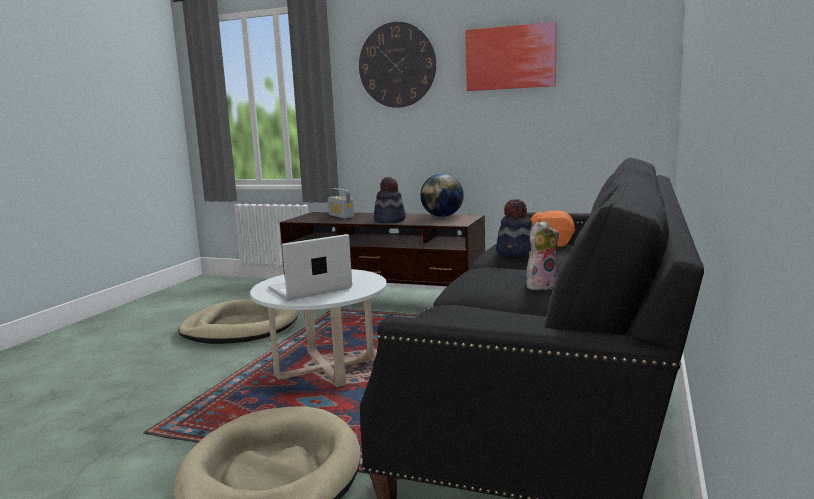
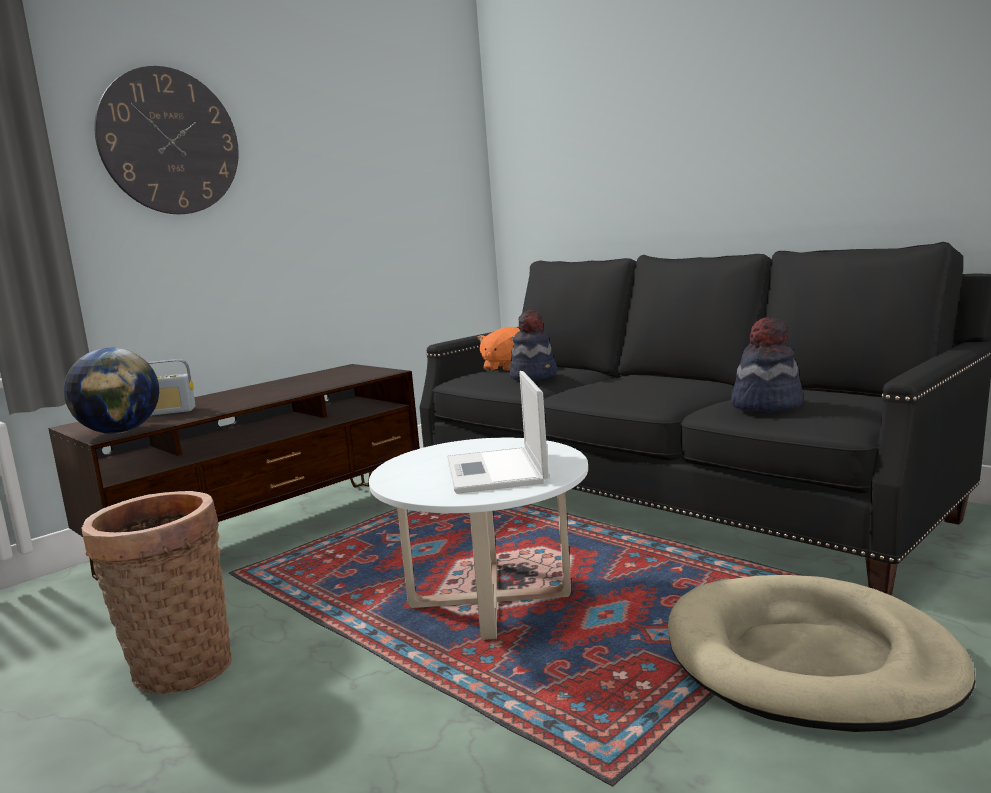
camera: 65 degrees left, 0 degrees up
beige dog bed [178,299,298,344] -> basket [82,491,232,694]
hat [374,177,406,223] -> hat moved to [731,317,803,412]
globe [420,174,464,217] -> globe moved to [64,348,159,434]
picture [465,22,556,91] -> none
plush toy [526,221,559,290] -> none

